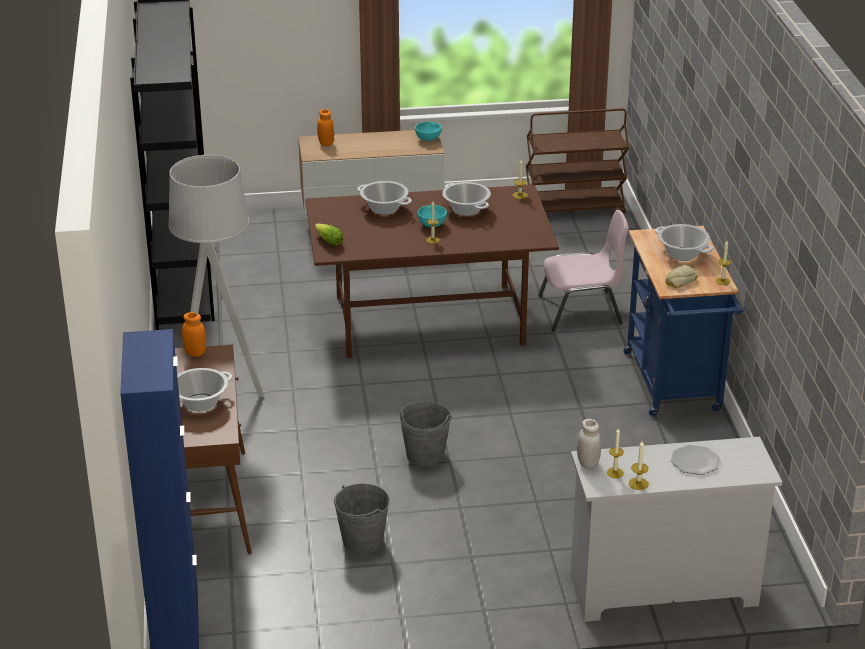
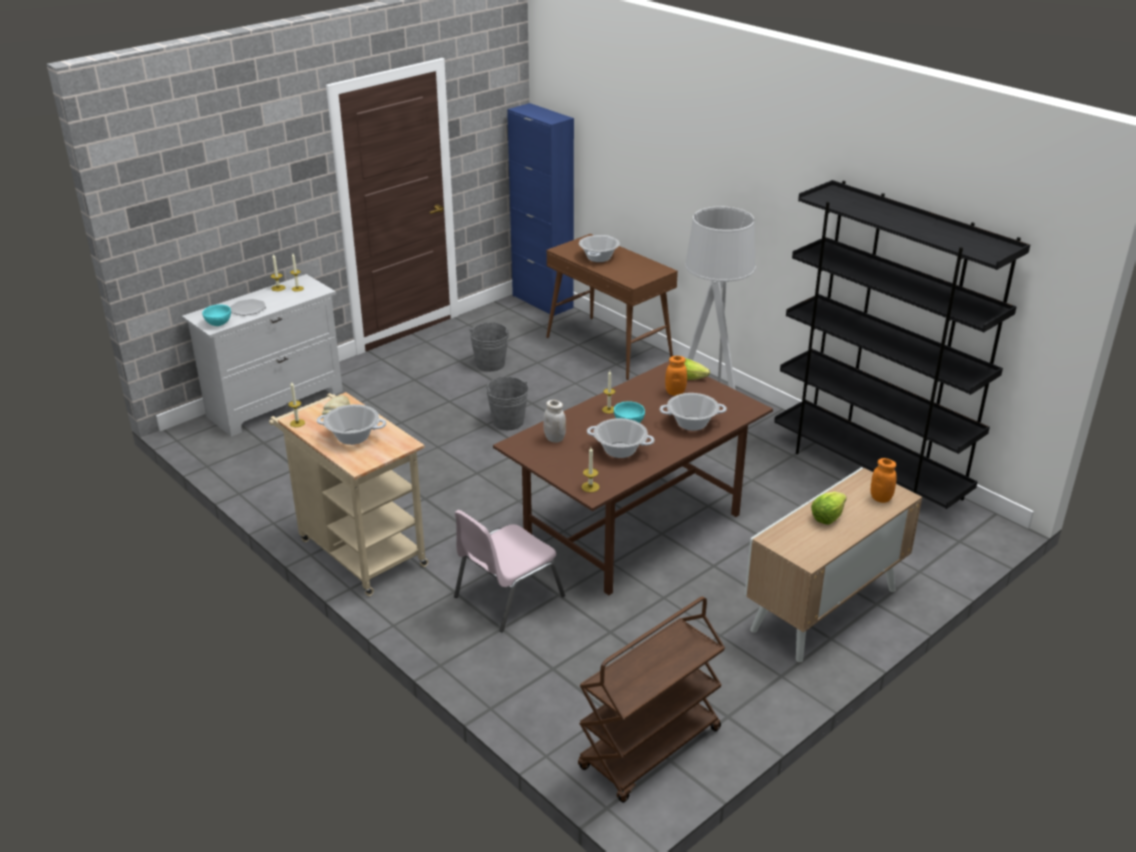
camera: 145 degrees right, 0 degrees up
orange jar [182,312,206,357] -> orange jar moved to [665,356,687,396]
turquoise bowl [415,122,442,141] -> turquoise bowl moved to [202,304,231,326]
white jar [577,419,601,469] -> white jar moved to [543,400,566,443]
blue cart [623,226,743,417] -> beige cart [269,392,428,596]
none -> lettuce [811,491,847,525]

